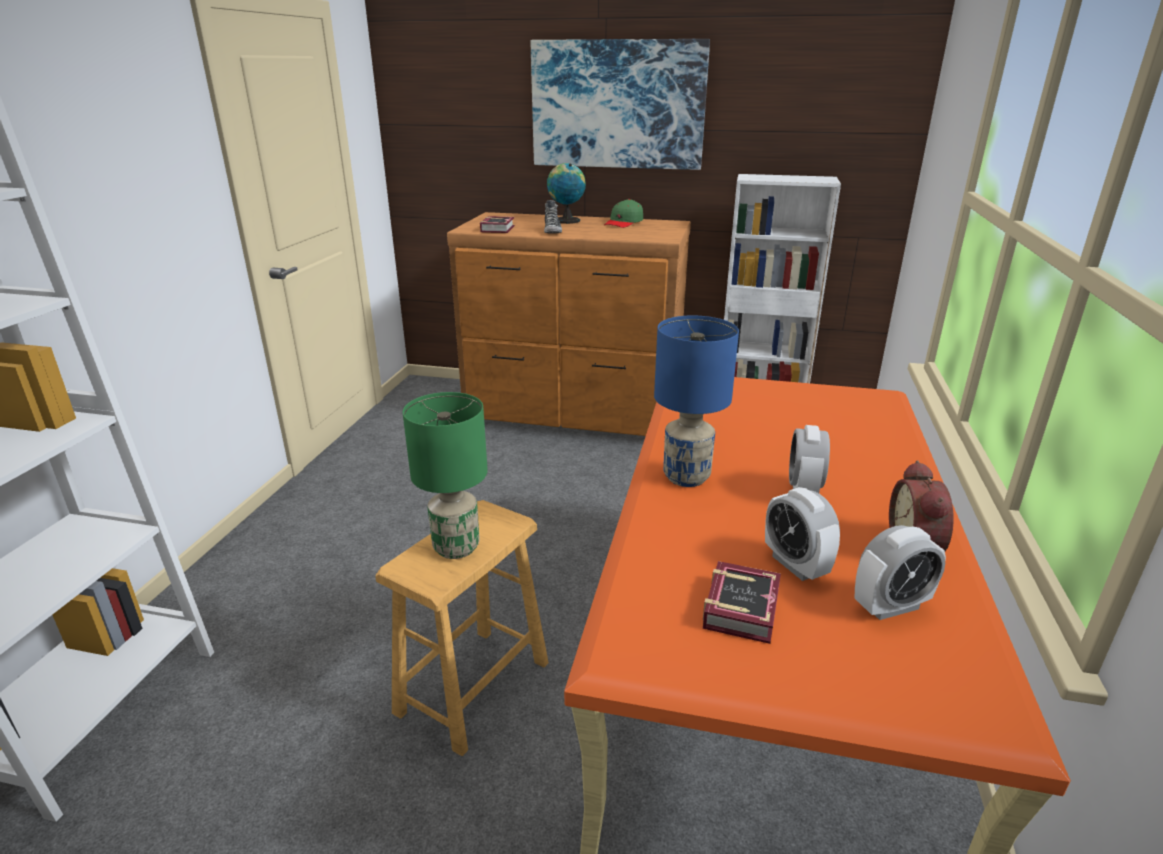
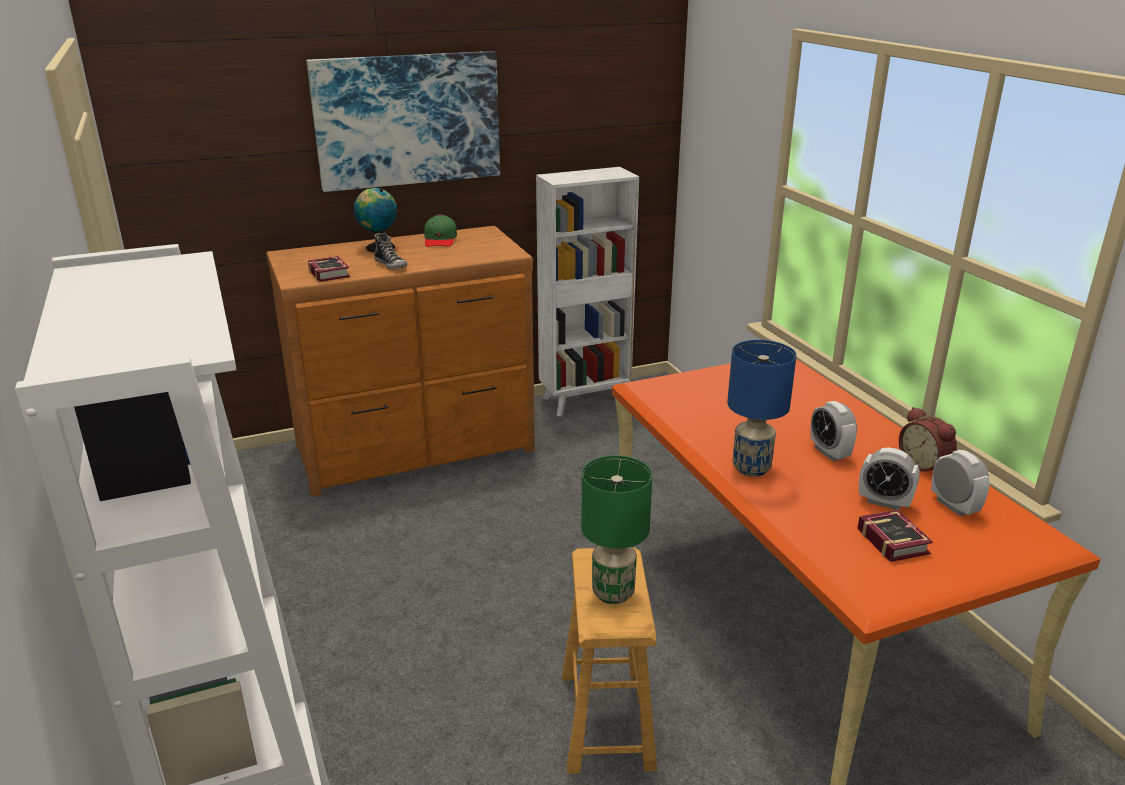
camera: 35 degrees left, 0 degrees up
alarm clock [855,525,946,620] -> alarm clock turned 60 degrees counterclockwise [931,450,990,516]

